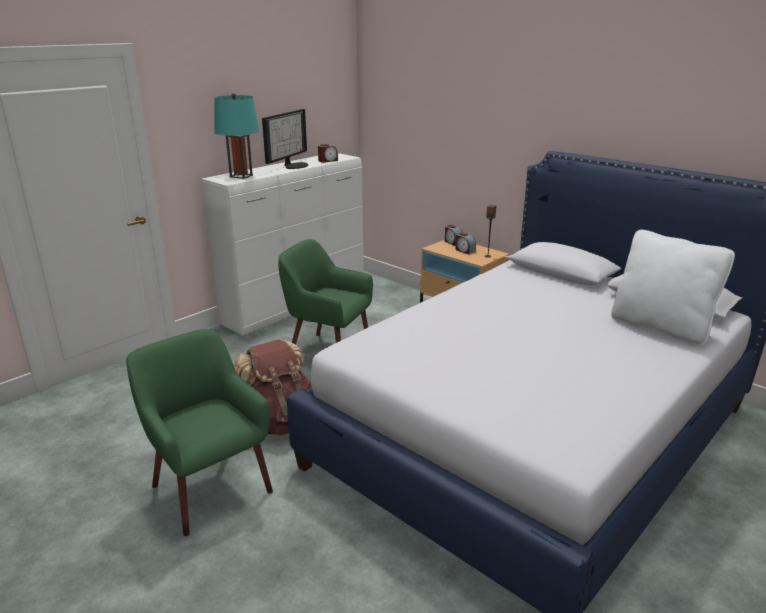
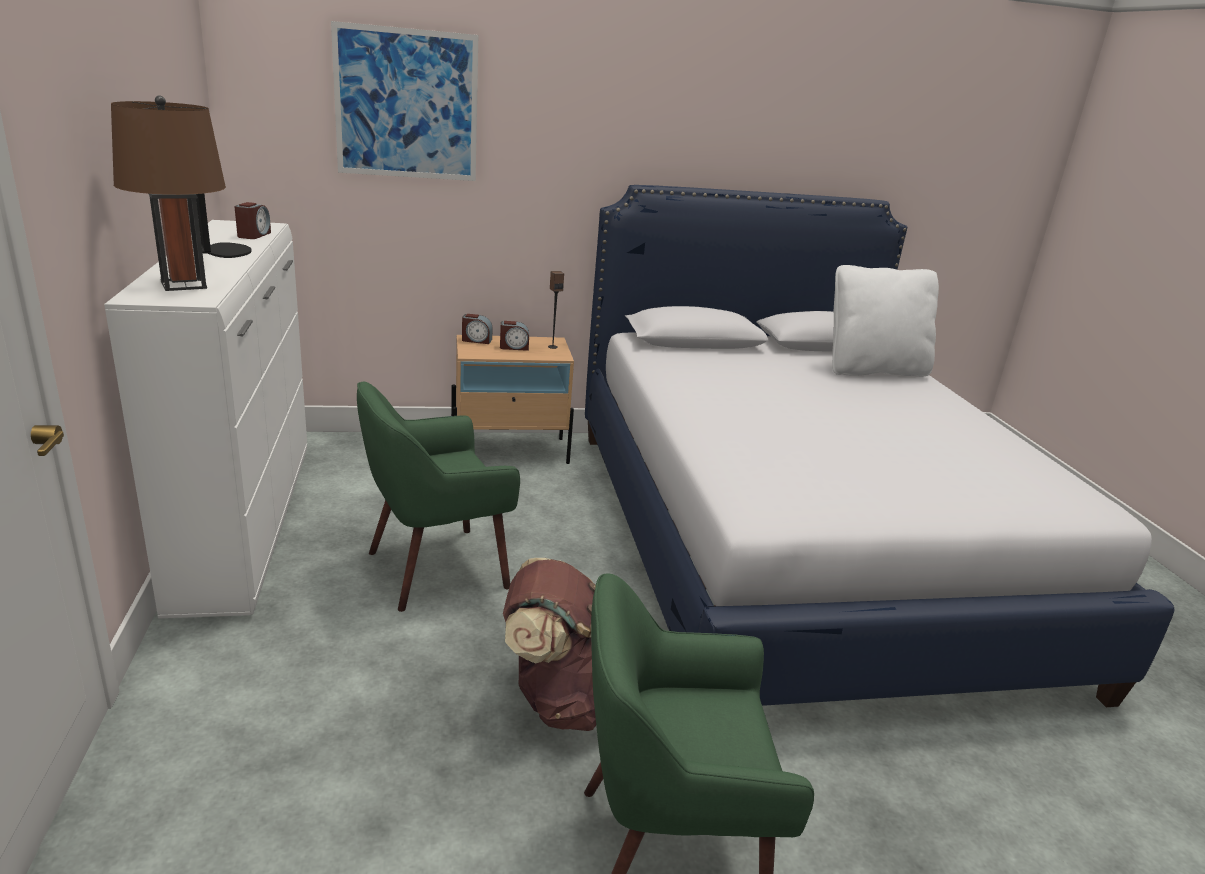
camera: 55 degrees left, 0 degrees up
turquoise table lamp [214,93,260,179] -> brown table lamp [111,95,226,291]
none -> picture [331,21,478,181]

